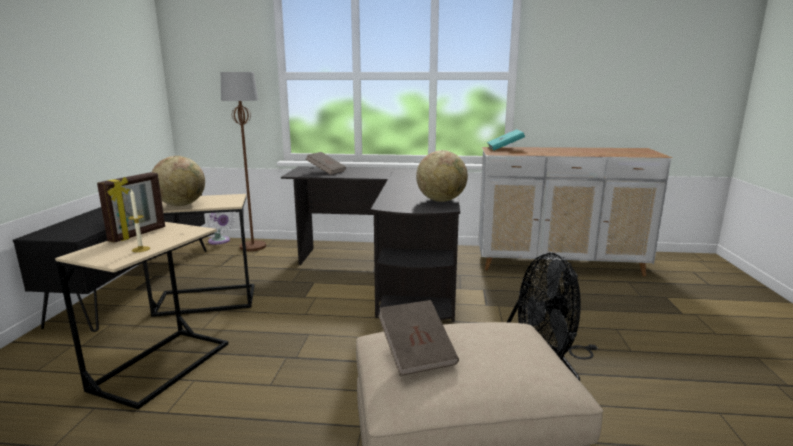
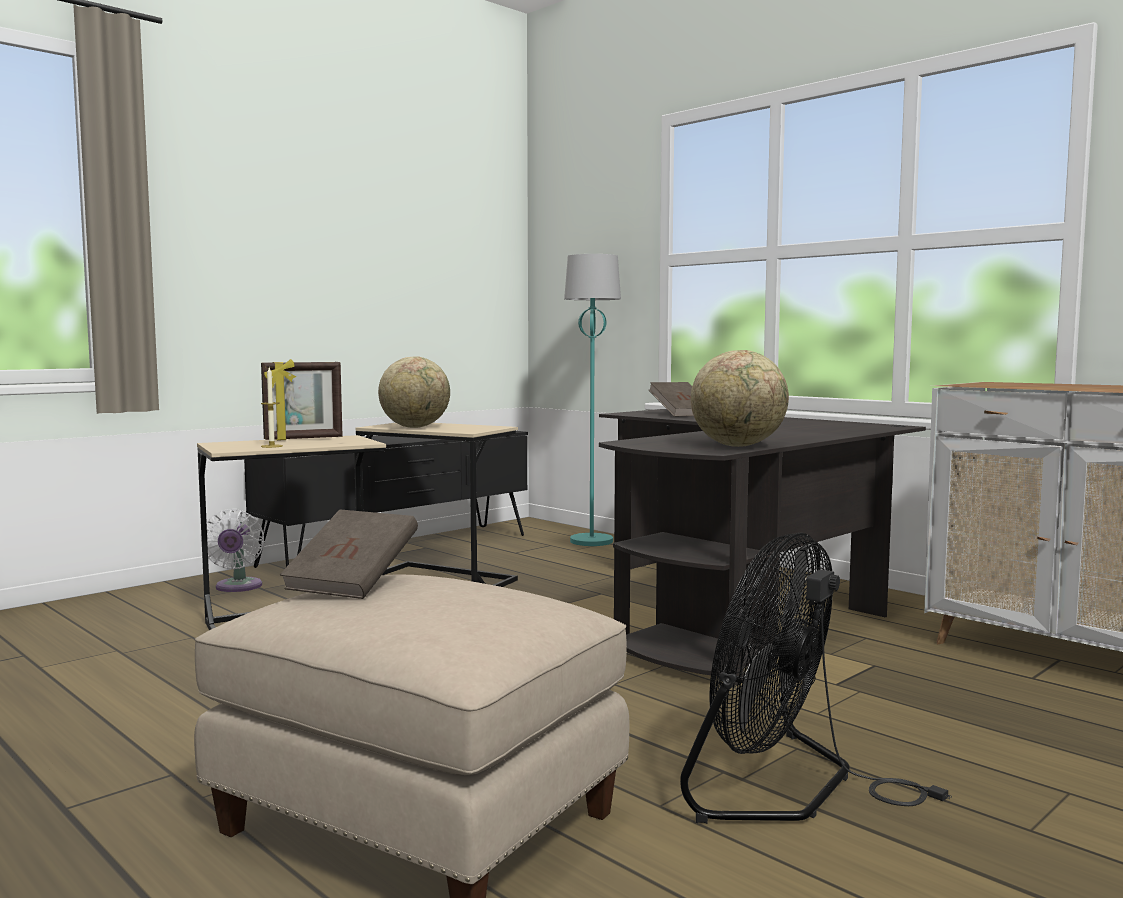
camera: 40 degrees right, 10 degrees down
white fan [207,212,235,245] -> white fan moved to [200,509,264,592]
brown floor lamp [221,72,266,251] -> turquoise floor lamp [564,254,621,546]
turquoise book [487,129,525,151] -> none

